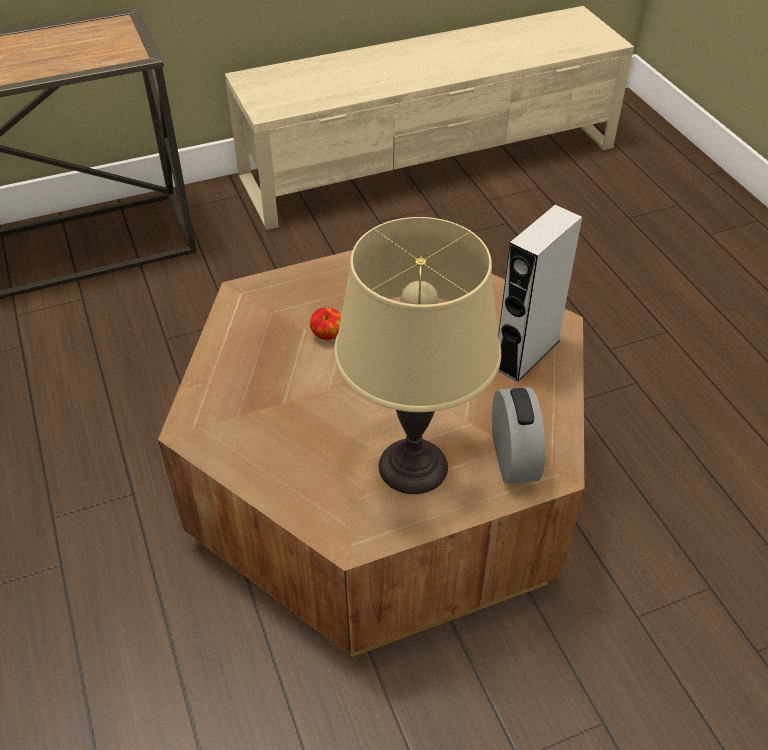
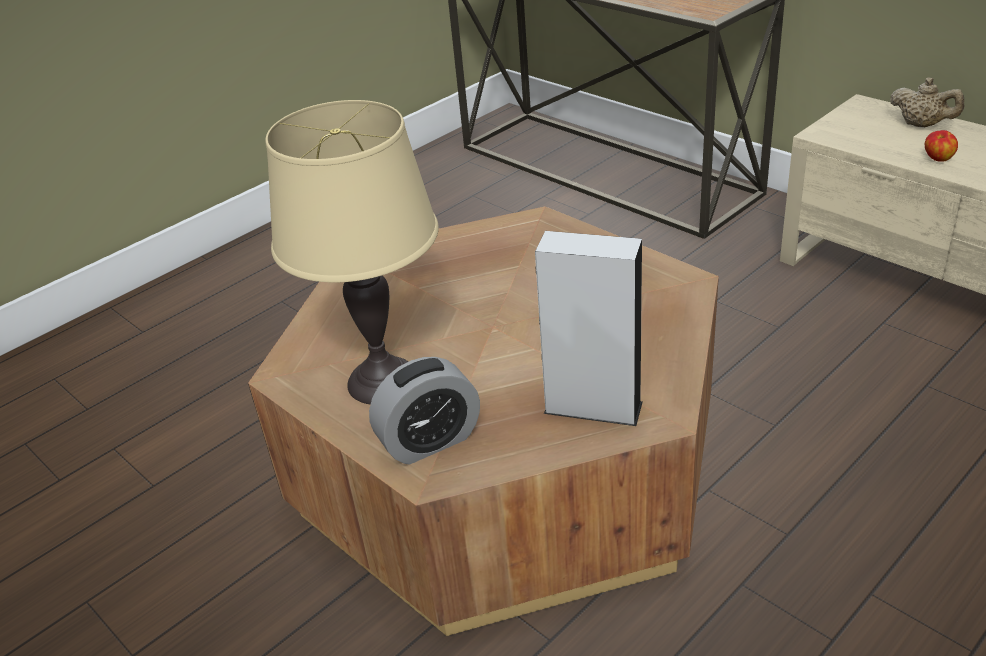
camera: 70 degrees right, 10 degrees down
apple [310,308,341,340] -> apple moved to [925,130,958,162]
none -> beige teapot [890,77,964,127]

